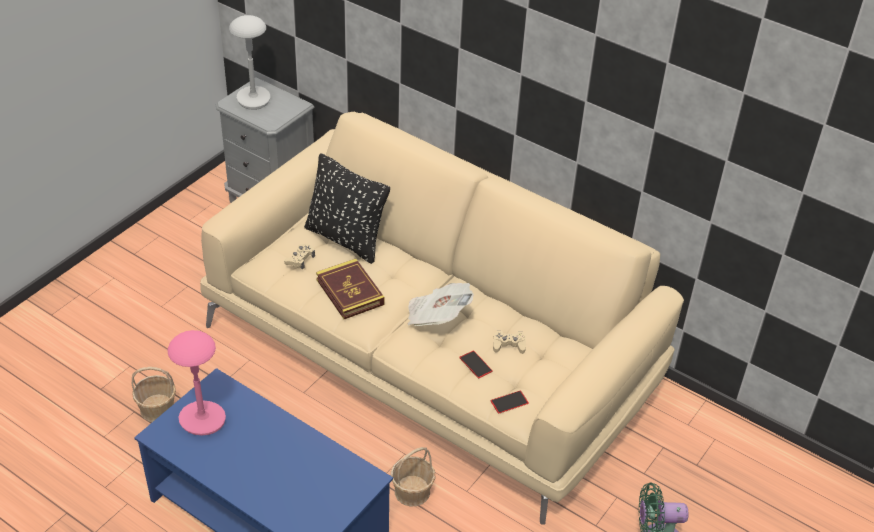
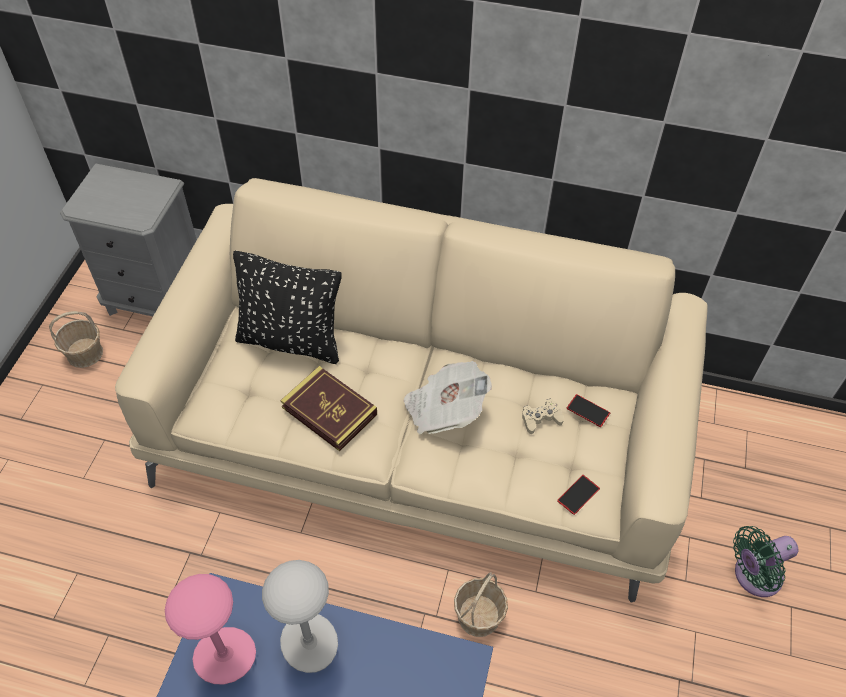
camera: 20 degrees left, 10 degrees up
basket [132,367,176,422] -> basket moved to [49,311,103,368]
grey table lamp [229,15,271,110] -> grey table lamp moved to [262,560,338,673]
beige game controller [284,244,315,270] -> none
phone [459,350,493,378] -> phone moved to [566,394,610,427]

